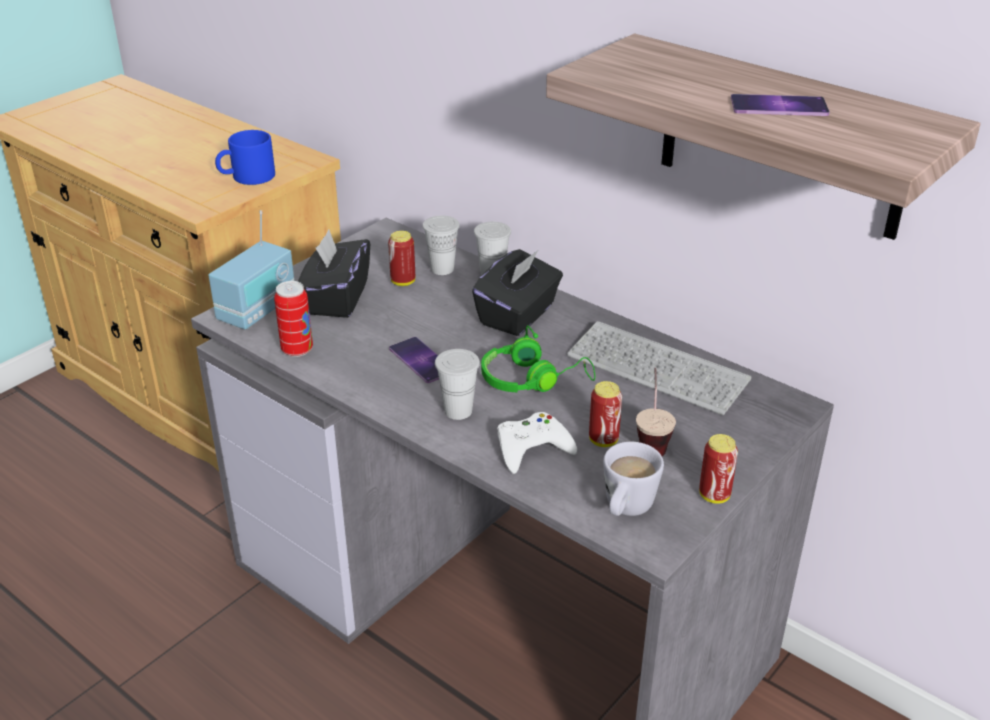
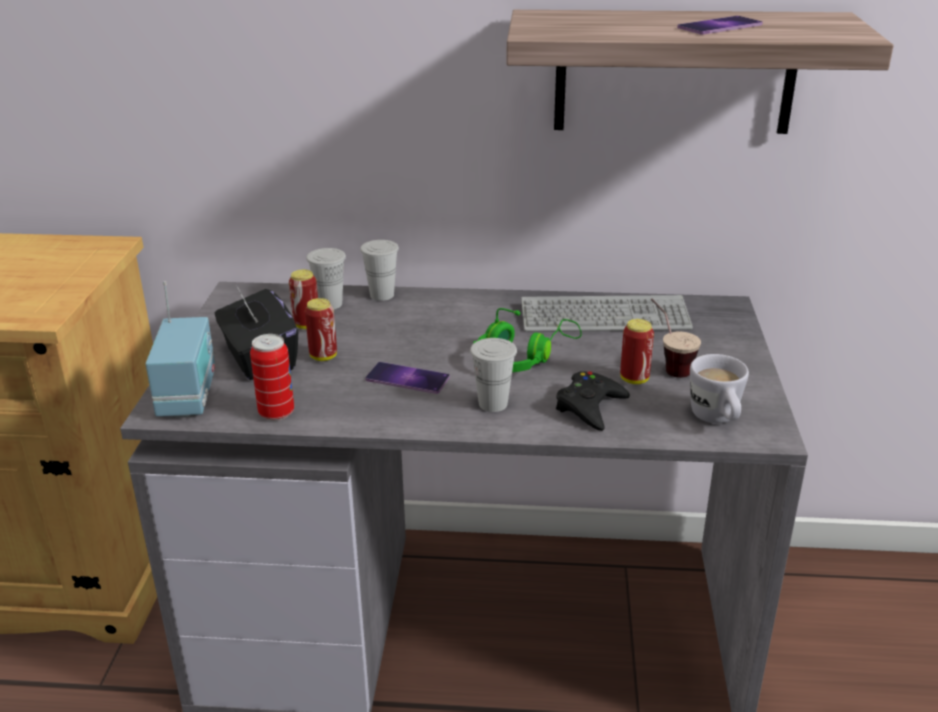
camera: 35 degrees left, 5 degrees down
blue mug [215,130,275,185] -> none
black tissue box [472,249,563,336] -> none
white game controller [497,412,577,474] -> black game controller [556,371,630,431]
can [699,434,738,504] -> can moved to [305,298,337,361]

